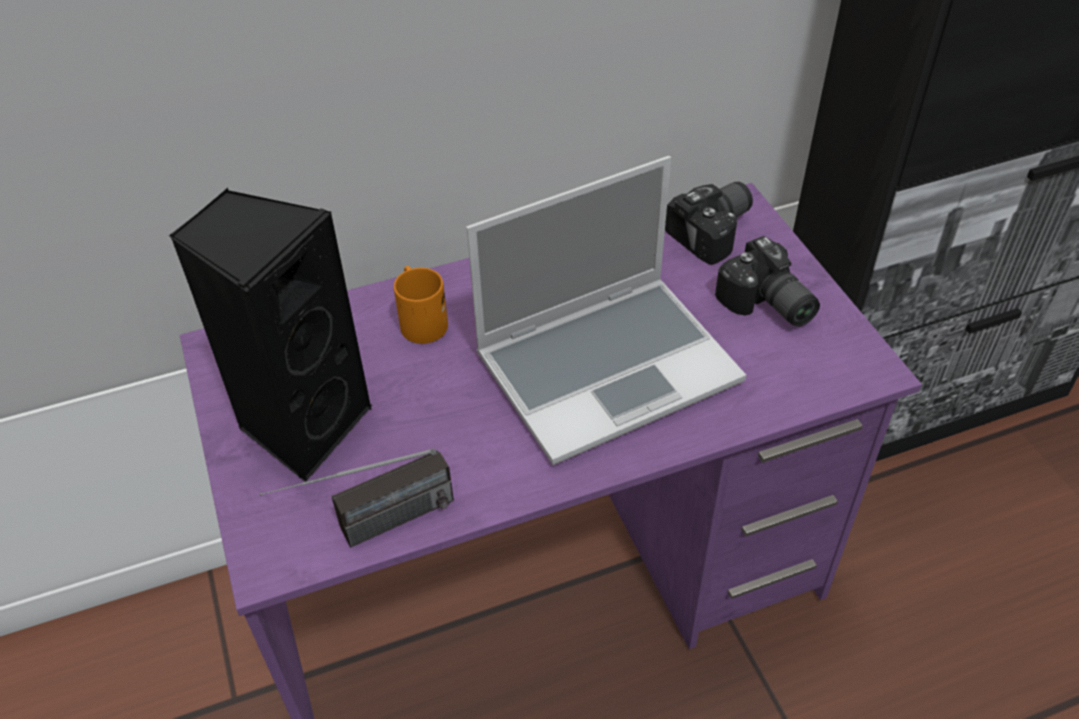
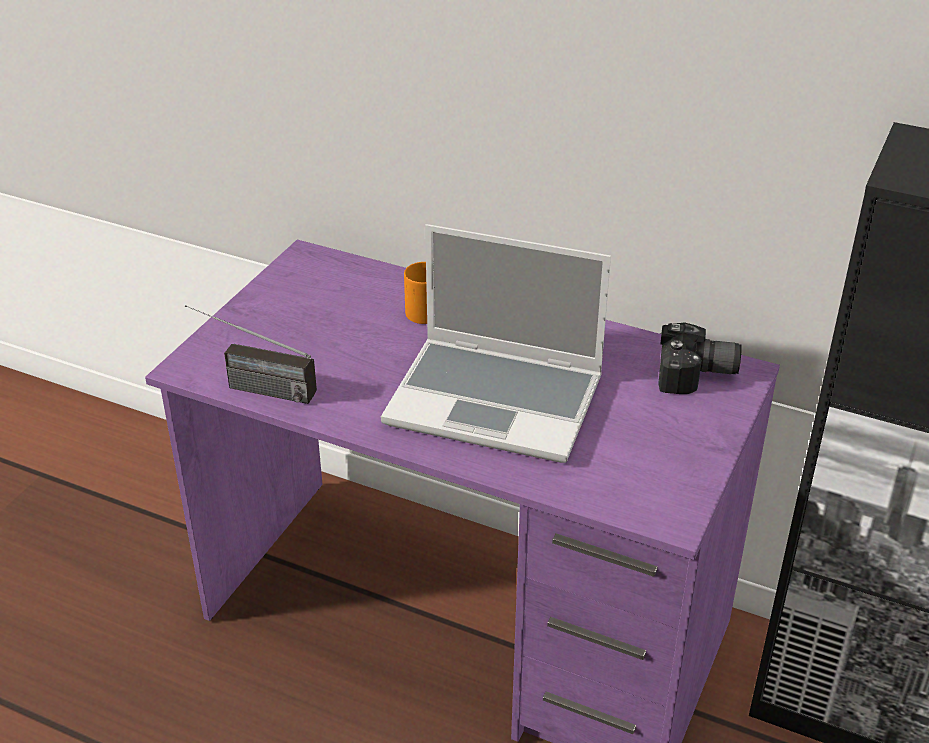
camera: 45 degrees right, 10 degrees down
black speaker [169,188,372,482] -> none
camera [715,236,820,327] -> none

